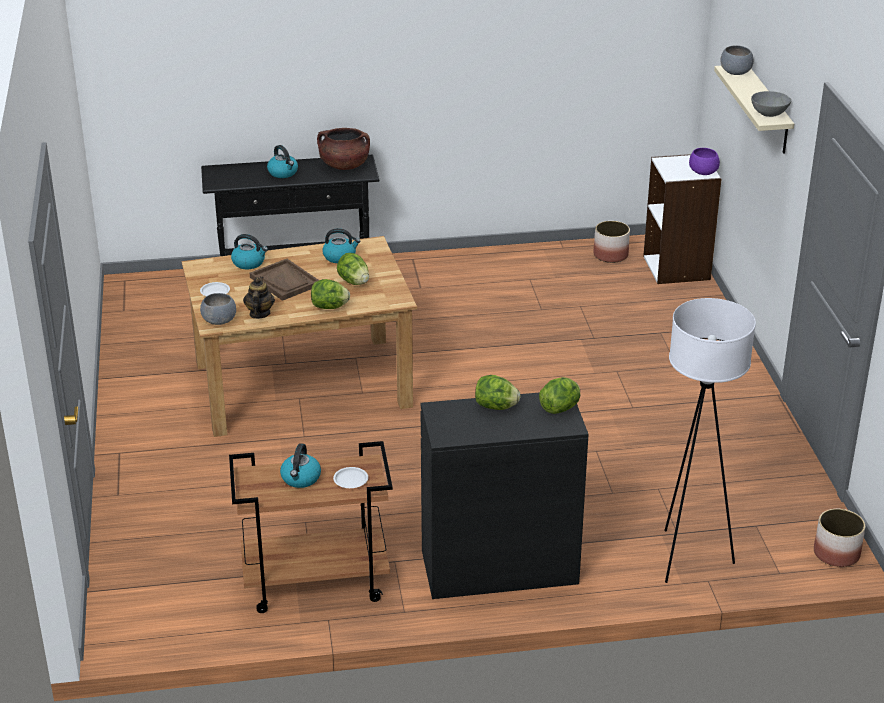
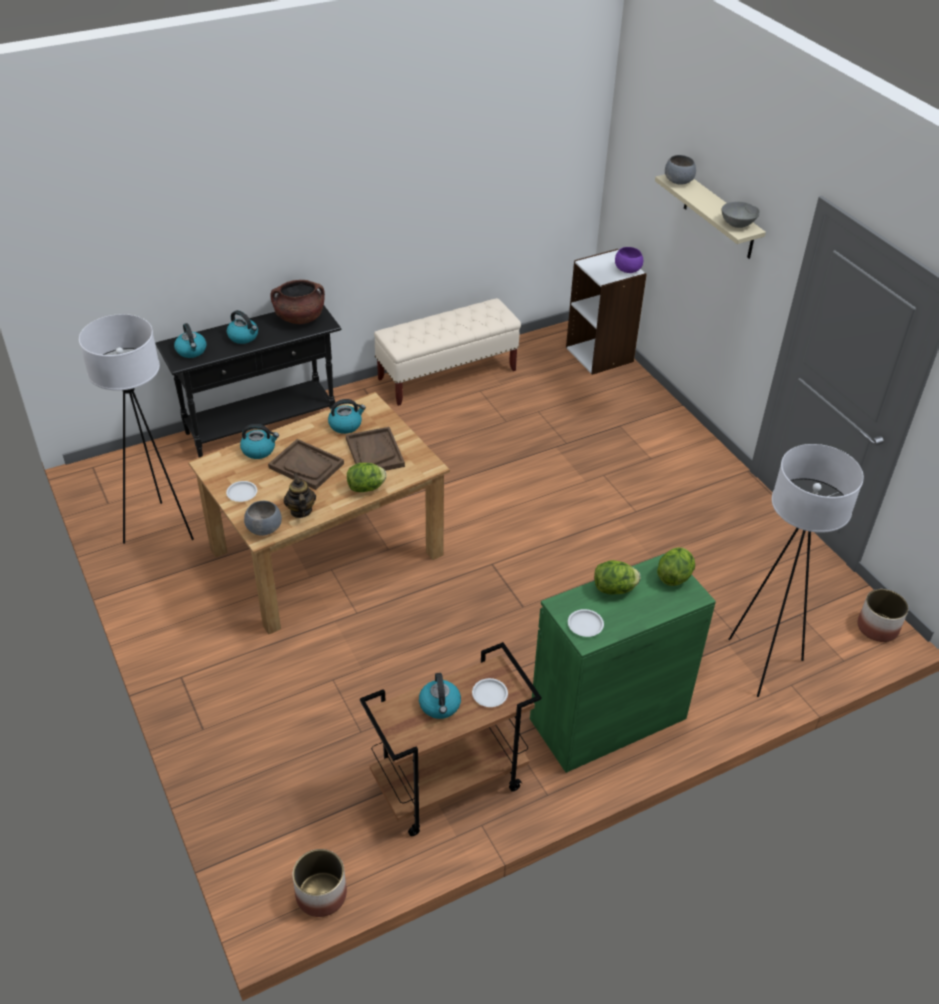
camera: 20 degrees left, 10 degrees up
lettuce [337,253,369,285] -> brown tray [346,427,405,471]
black cabinet [420,392,589,599] -> green cabinet [530,554,716,773]
planter [594,221,630,263] -> planter moved to [293,849,347,917]
none -> white floor lamp [79,314,194,544]
none -> kettle [174,323,207,358]
none -> beige bench [374,298,521,406]
none -> white plate [568,609,604,637]

